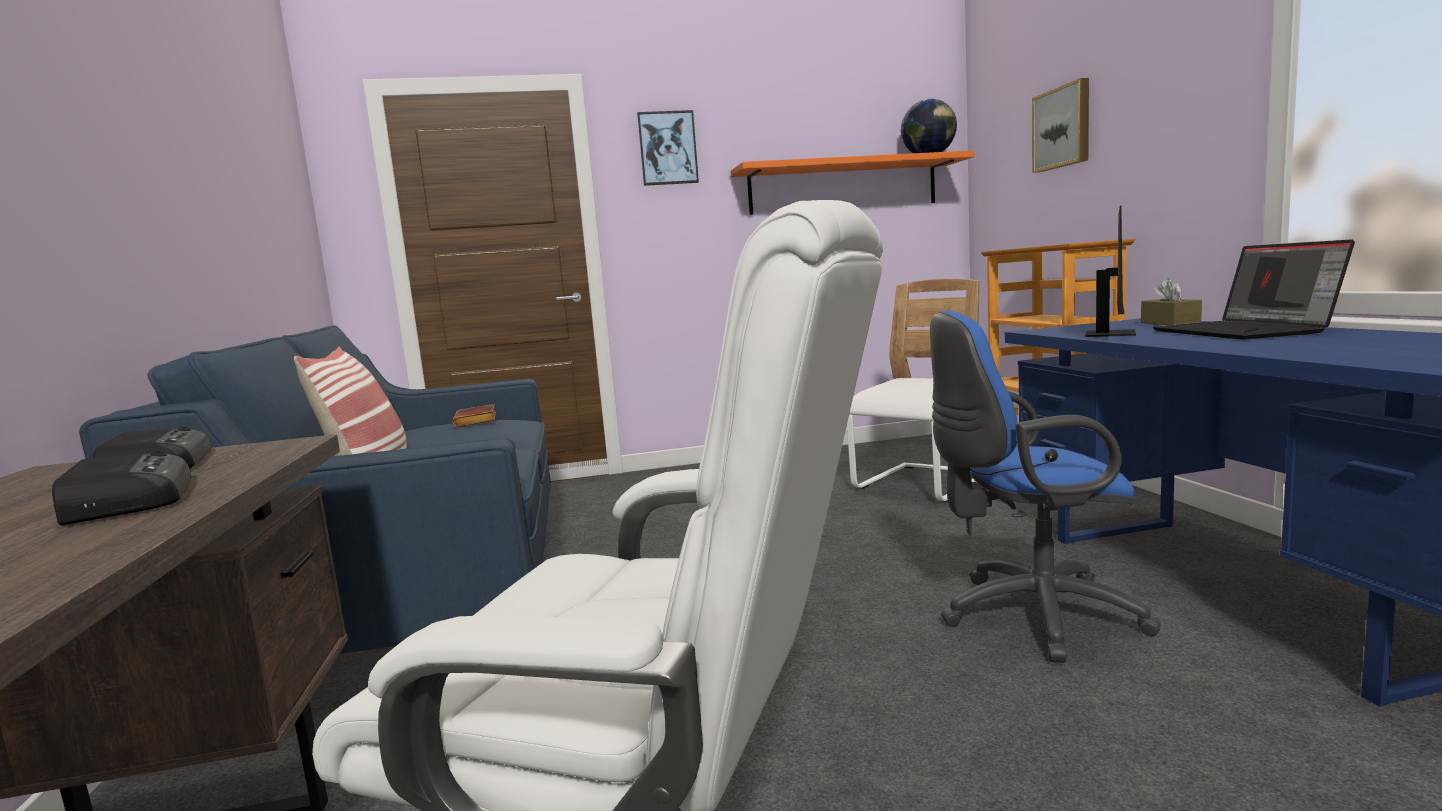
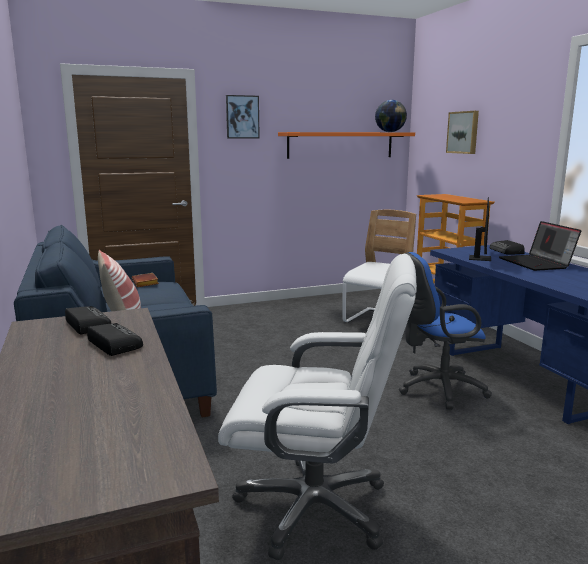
camera: 10 degrees left, 5 degrees up
brown tissue box [1141,278,1202,325] -> radio [490,240,525,255]

